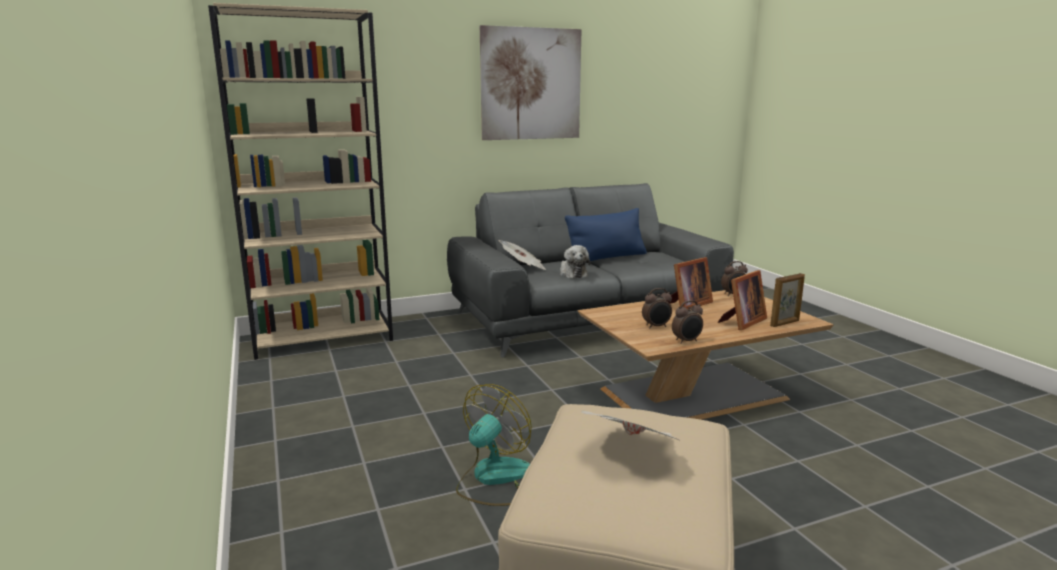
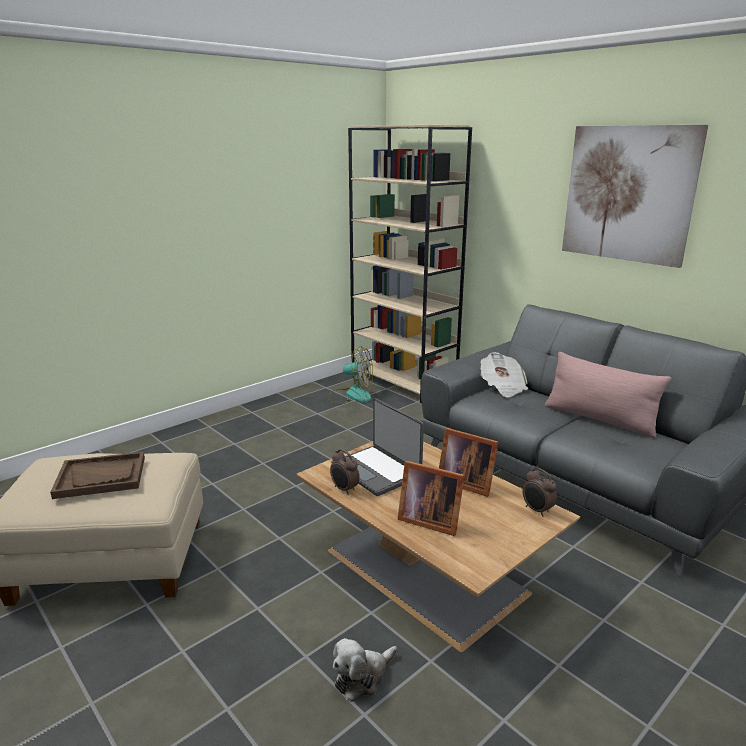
camera: 70 degrees right, 5 degrees up
fan [456,384,532,506] -> fan moved to [330,346,373,405]
plush toy [560,245,590,279] -> plush toy moved to [333,638,397,702]
blue pillow [565,208,647,261] -> pink pillow [545,352,671,438]
newspaper [581,410,678,440] -> brown tray [50,452,145,499]
alarm clock [642,288,672,328] -> laptop [331,398,424,496]
picture frame [770,273,805,327] -> none

